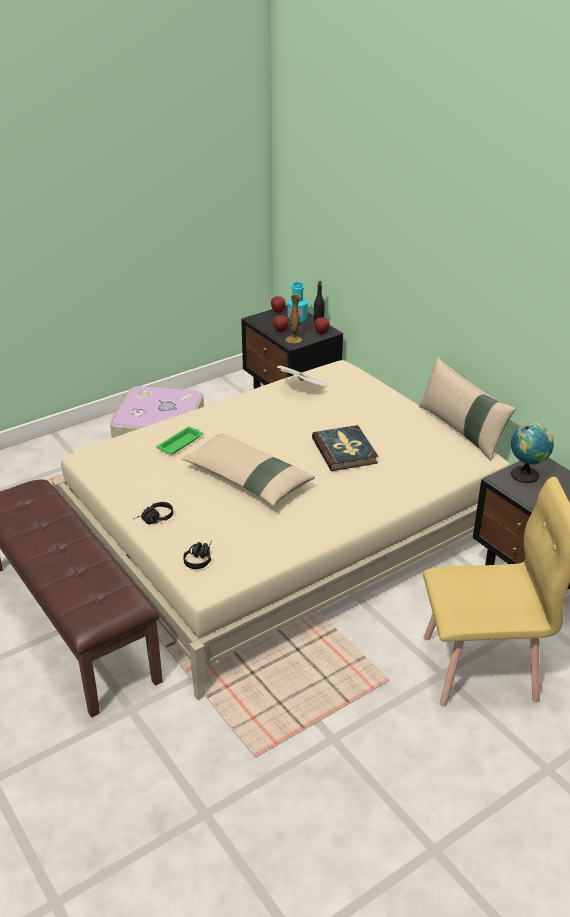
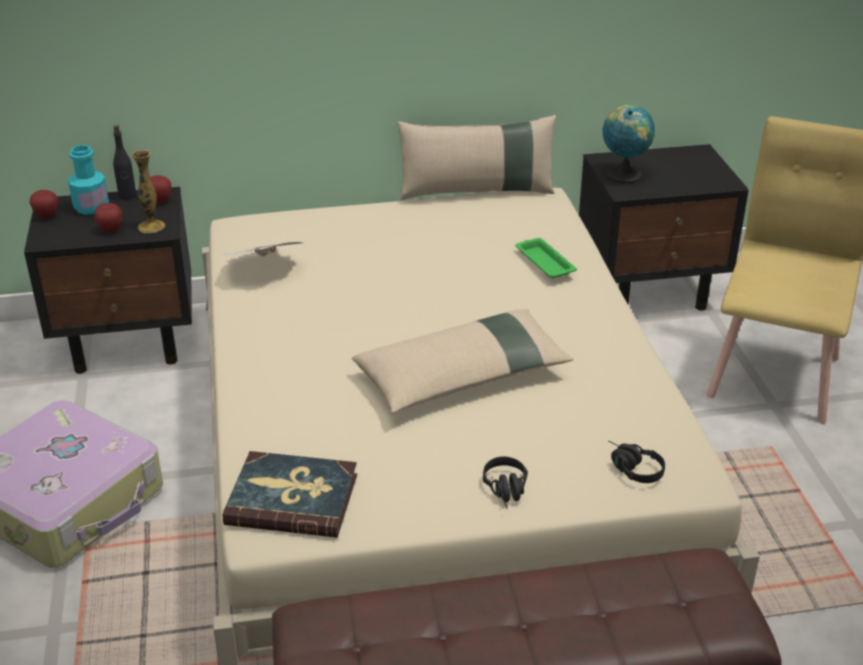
camera: 65 degrees left, 0 degrees up
green tray [156,427,203,454] -> green tray moved to [515,238,577,278]
book [312,425,378,471] -> book moved to [223,451,357,538]

